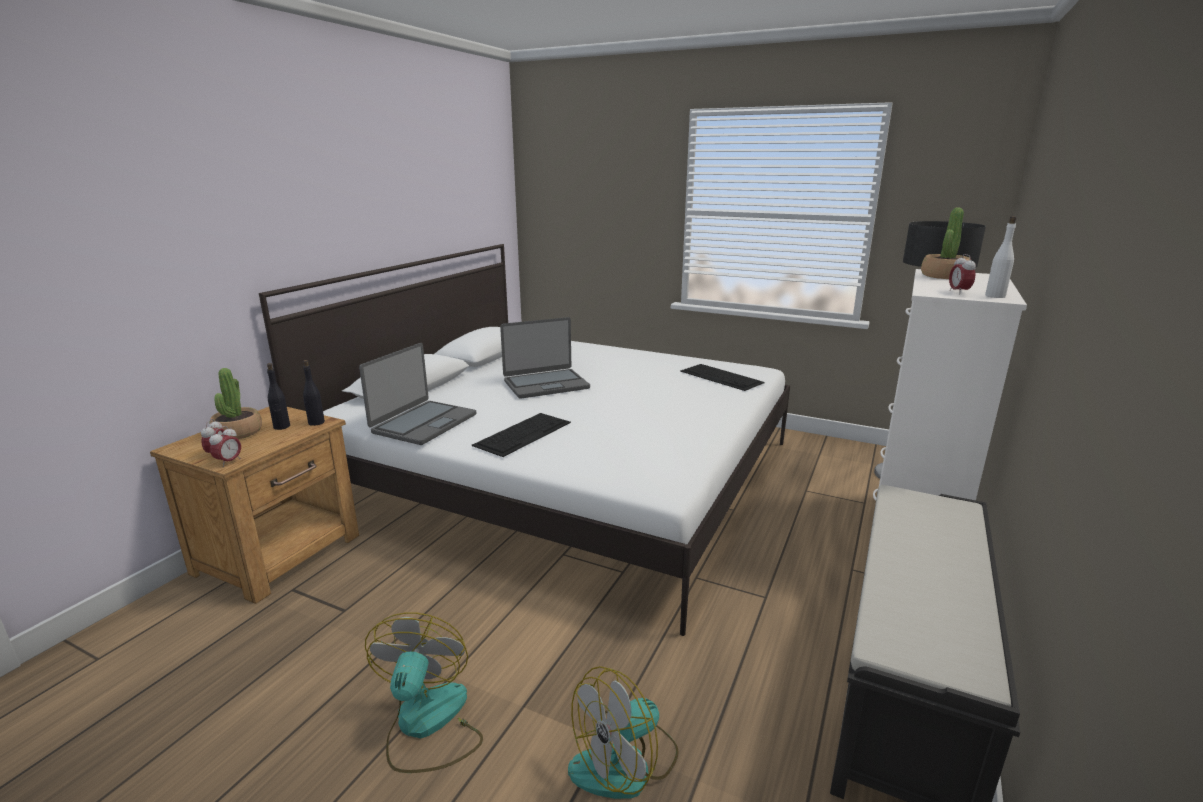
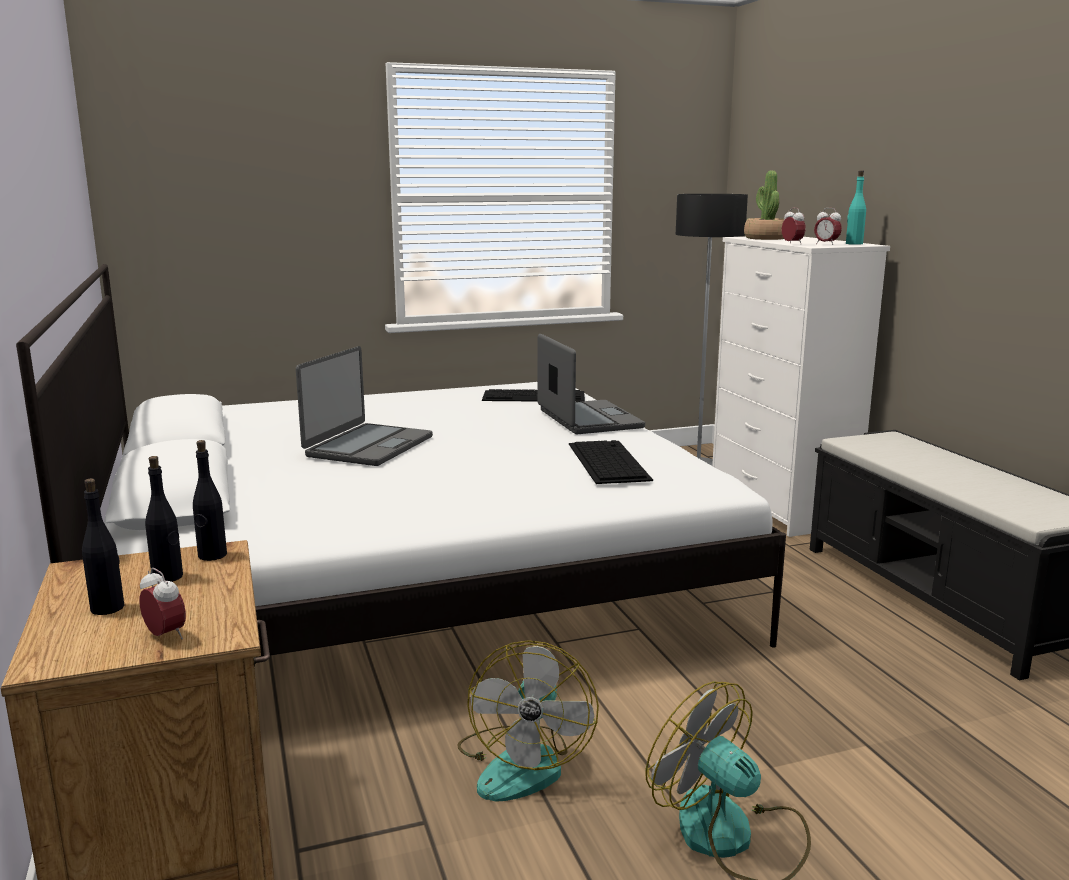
camera: 45 degrees left, 5 degrees down
potted plant [209,368,262,439] -> black bottle [82,478,124,615]
alarm clock [209,426,241,467] -> alarm clock moved to [782,208,806,243]
laptop [359,343,476,445] -> laptop moved to [538,334,645,434]
keyboard [472,413,571,457] -> keyboard moved to [569,440,653,484]
fan [568,666,679,799] -> fan moved to [458,640,599,801]
white bottle [985,216,1016,298] -> turquoise bottle [846,170,866,245]

